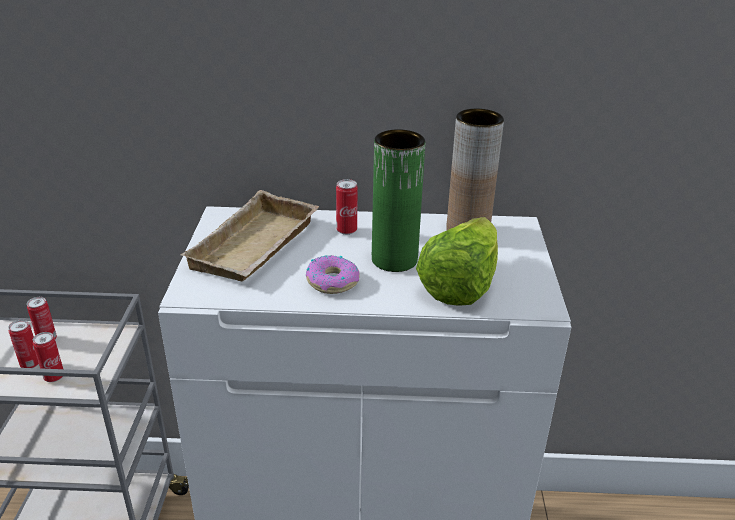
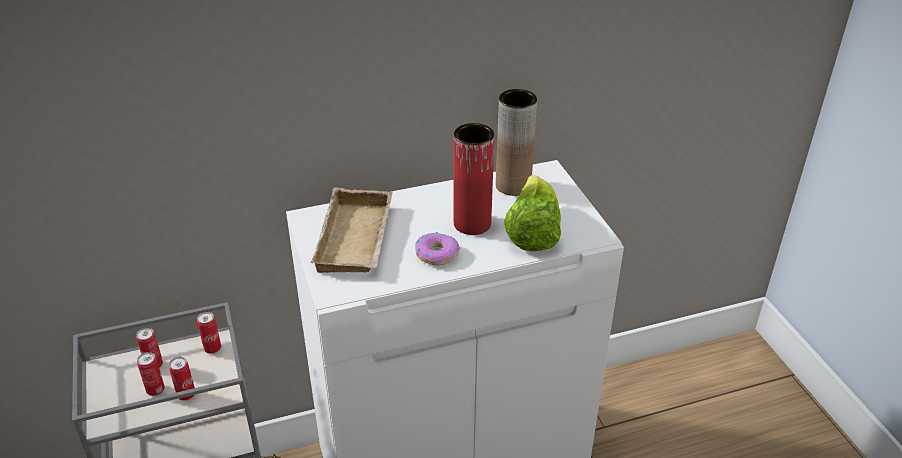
camera: 20 degrees left, 5 degrees up
can [336,179,358,235] -> can moved to [197,312,221,354]
green vase [372,129,425,272] -> red vase [453,123,494,235]

